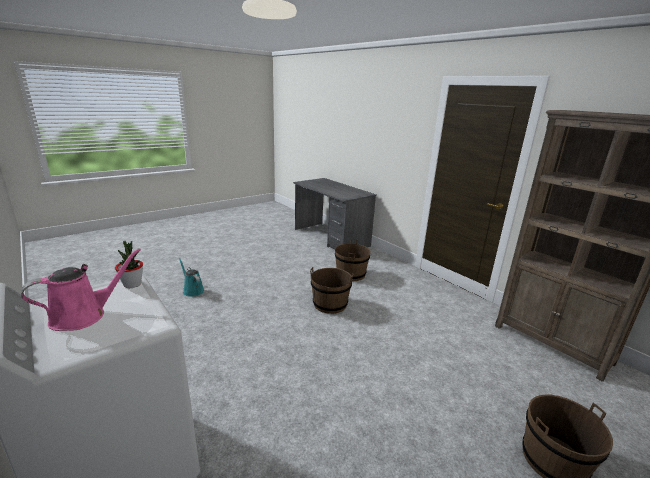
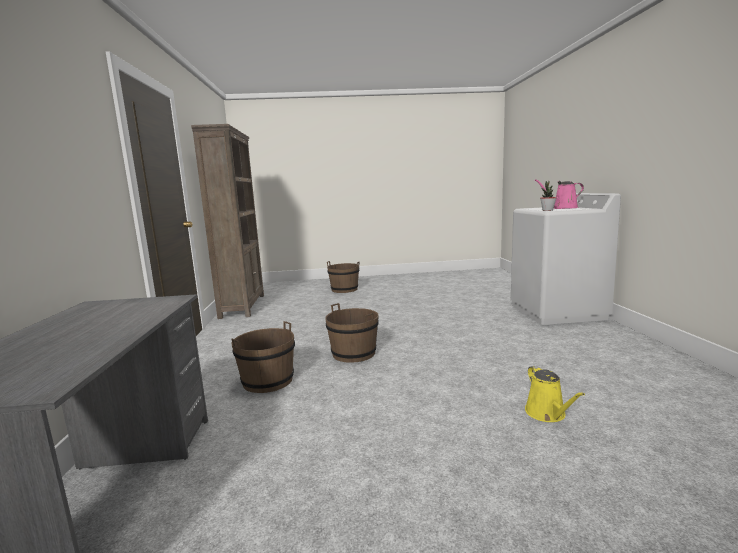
camera: 145 degrees left, 10 degrees down
turquoise watering can [179,258,204,297] -> yellow watering can [525,366,585,422]

